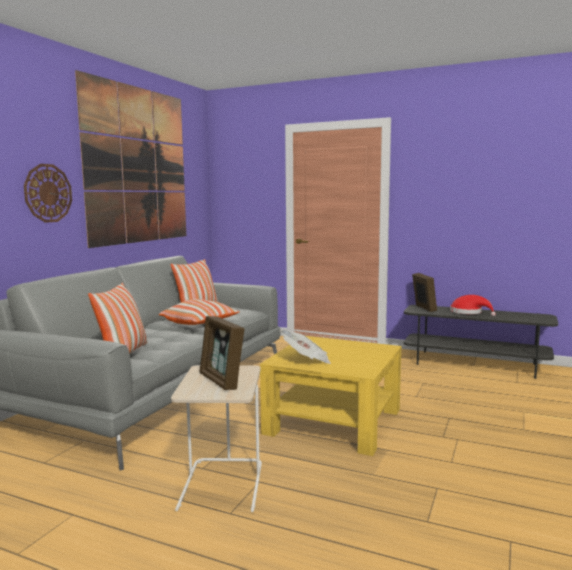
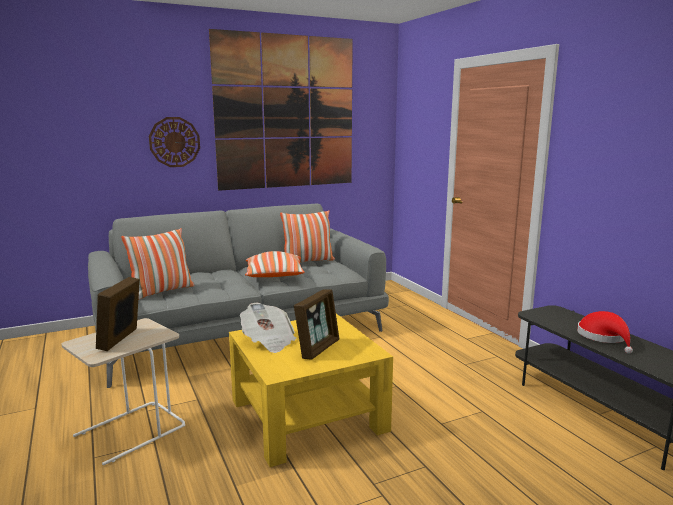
camera: 40 degrees right, 5 degrees up
picture frame [412,273,437,312] -> picture frame moved to [294,289,339,360]

